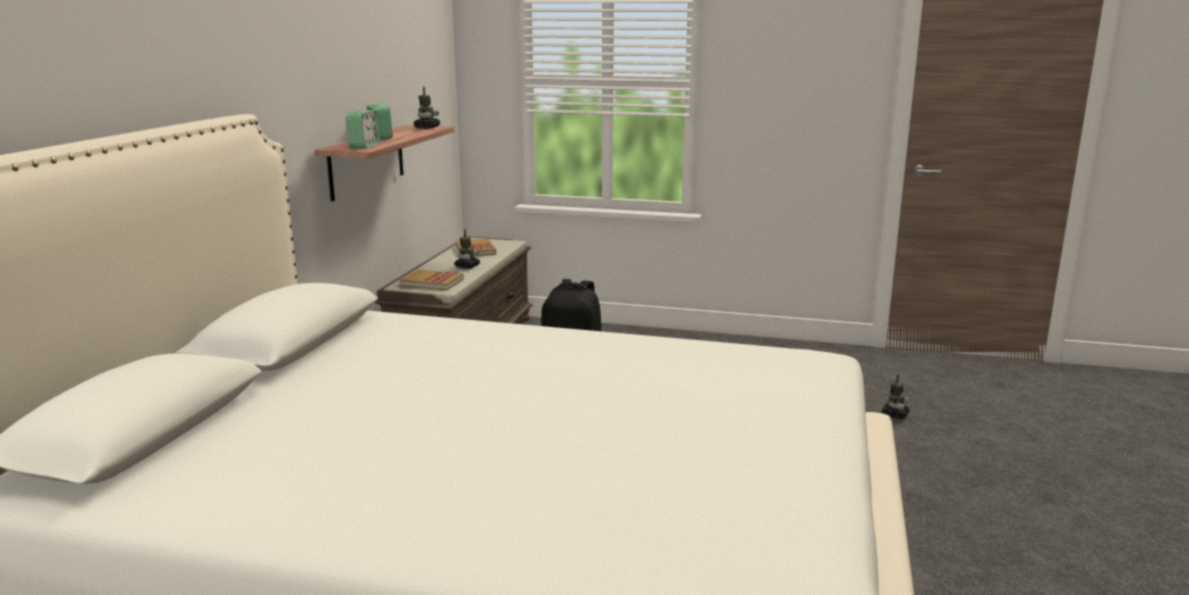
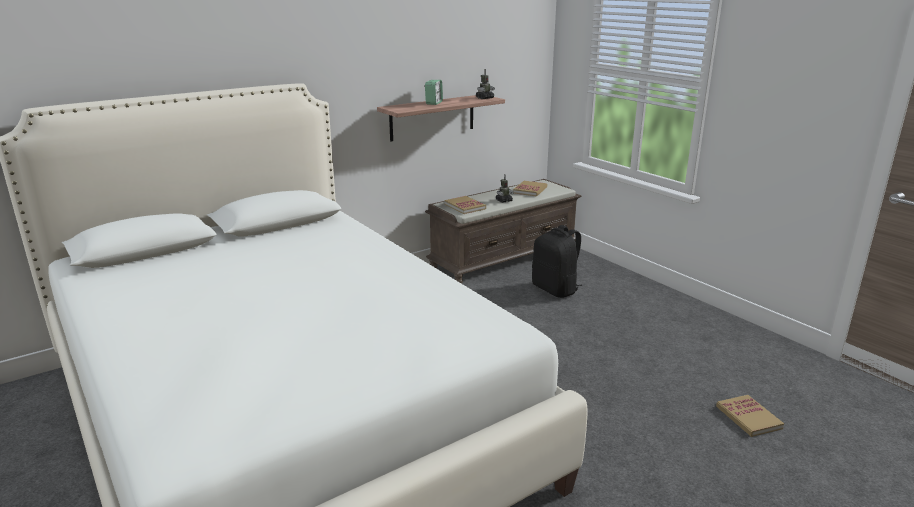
camera: 40 degrees right, 5 degrees up
alarm clock [346,110,380,149] -> none
toy robot [882,374,910,419] -> book [716,395,784,437]

